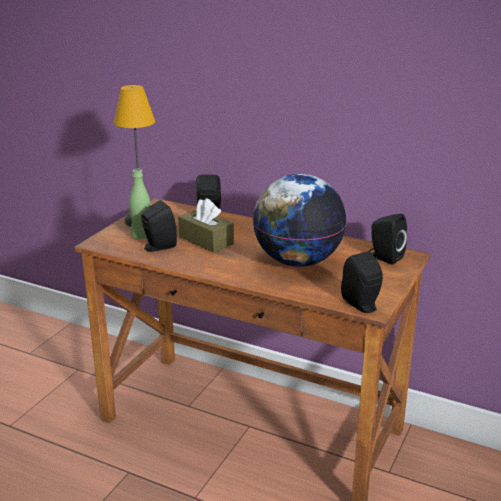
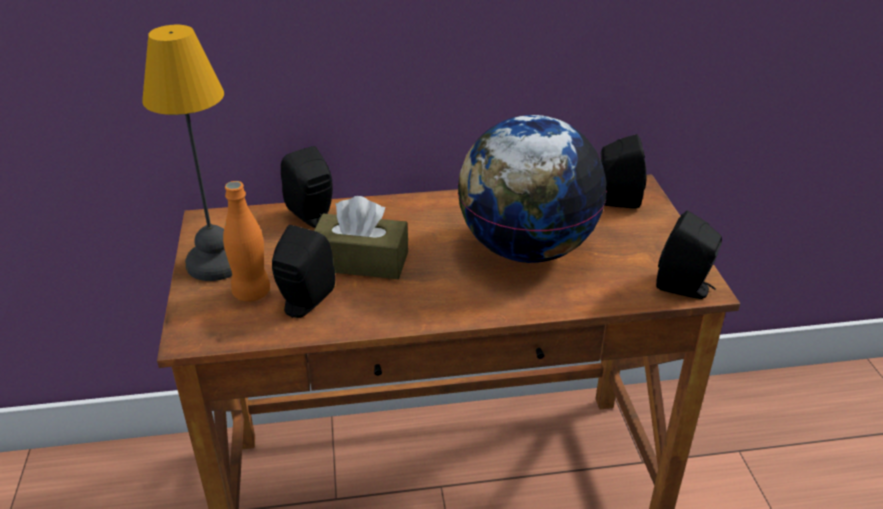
camera: 35 degrees left, 10 degrees up
green bottle [129,169,150,239] -> orange bottle [223,181,270,302]

